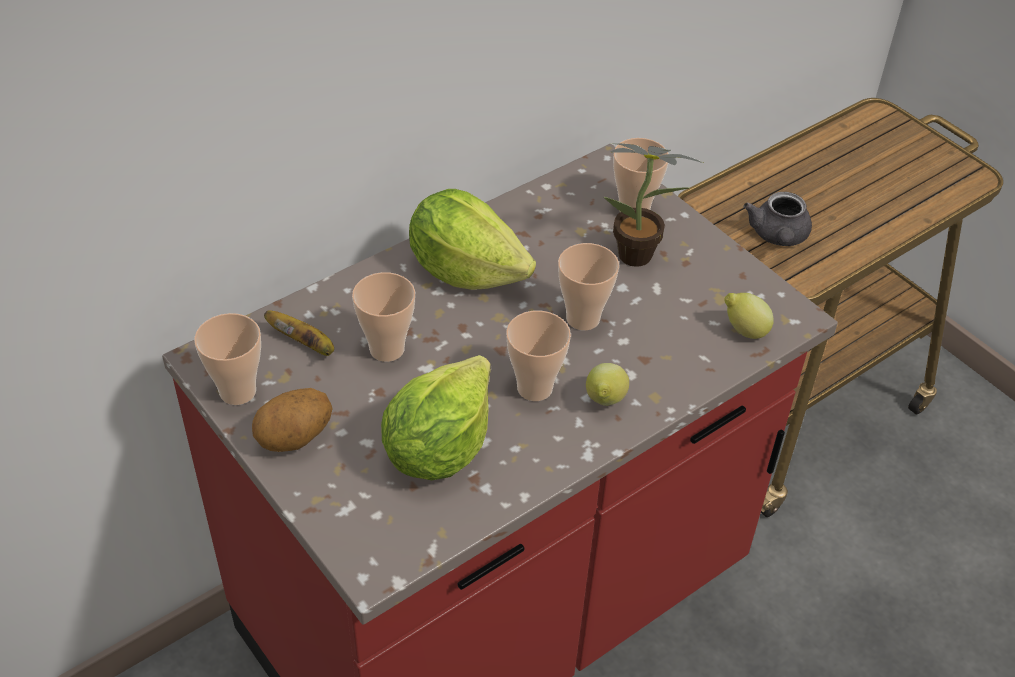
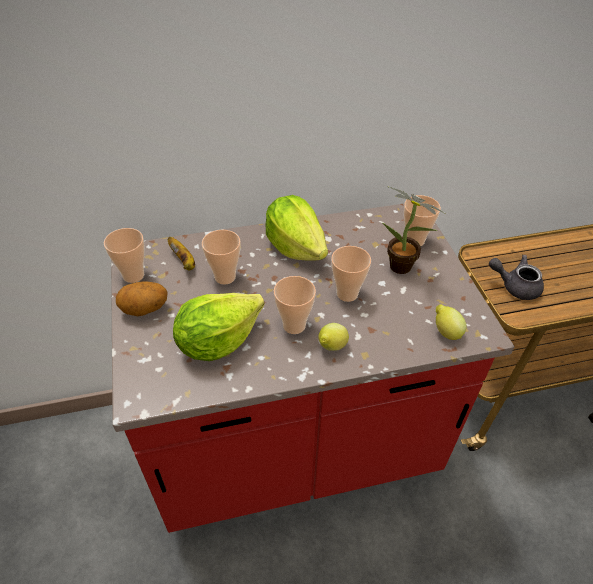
camera: 25 degrees right, 0 degrees up
grey teapot [743,192,812,246] -> grey teapot turned 75 degrees clockwise [489,255,544,300]

